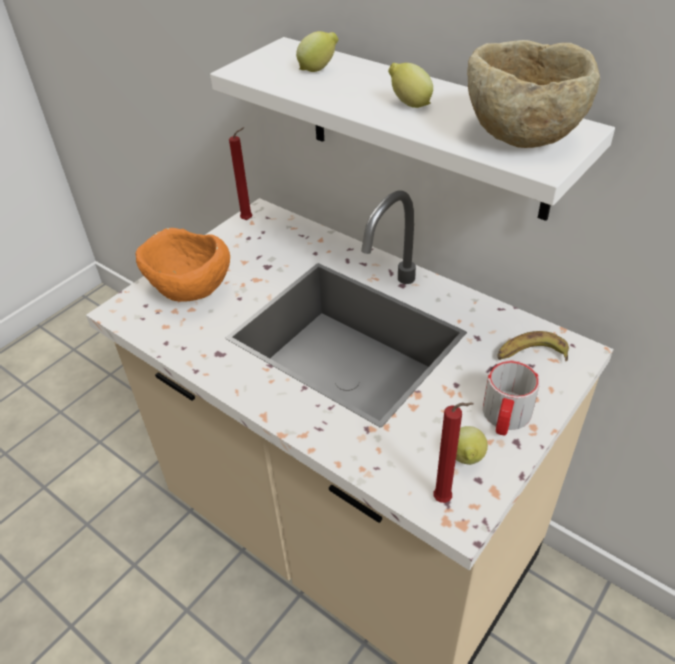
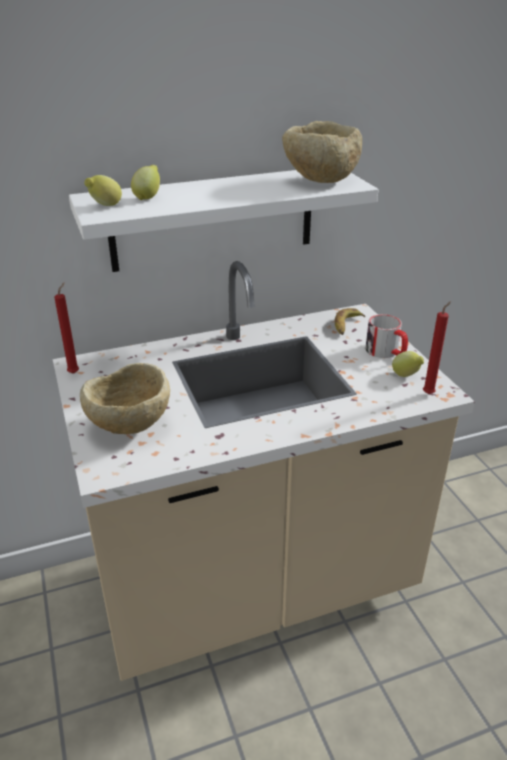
camera: 60 degrees left, 10 degrees down
orange bowl [136,228,230,302] -> beige bowl [80,363,170,434]
lemon [388,63,433,108] -> lemon moved to [84,175,122,206]

